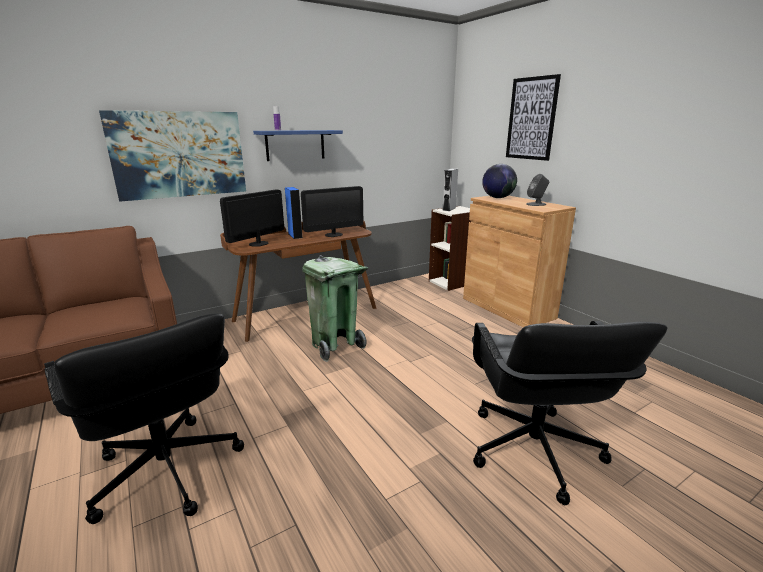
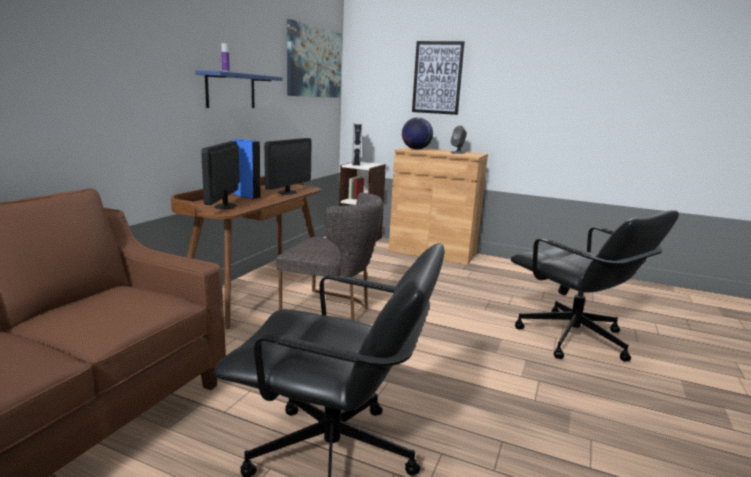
camera: 35 degrees left, 5 degrees down
picture [99,110,246,202] -> picture moved to [287,19,342,98]
green trash can [302,255,368,362] -> grey chair [276,193,383,321]

